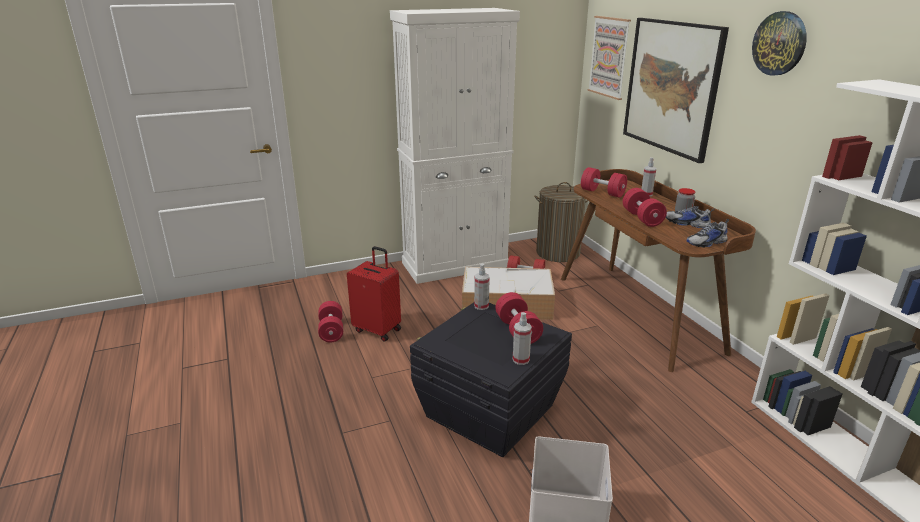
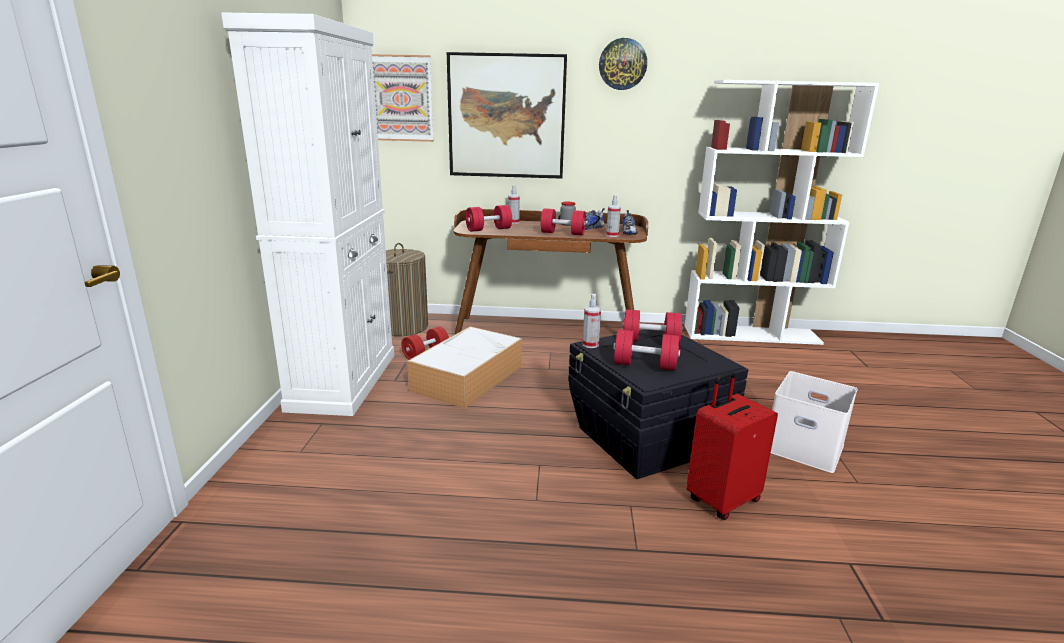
camera: 65 degrees left, 5 degrees down
red dumbbell [318,301,343,342] -> red dumbbell moved to [613,329,680,371]
red suitcase [347,246,401,342] -> red suitcase moved to [686,372,778,520]
spray bottle [513,312,532,365] -> spray bottle moved to [606,195,621,237]

